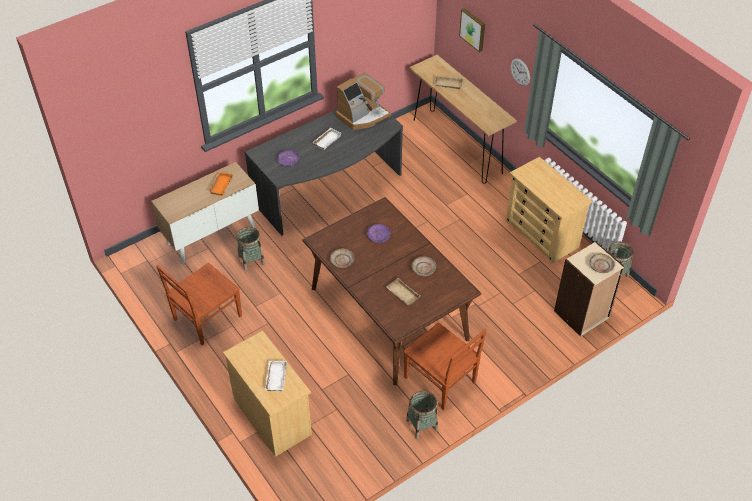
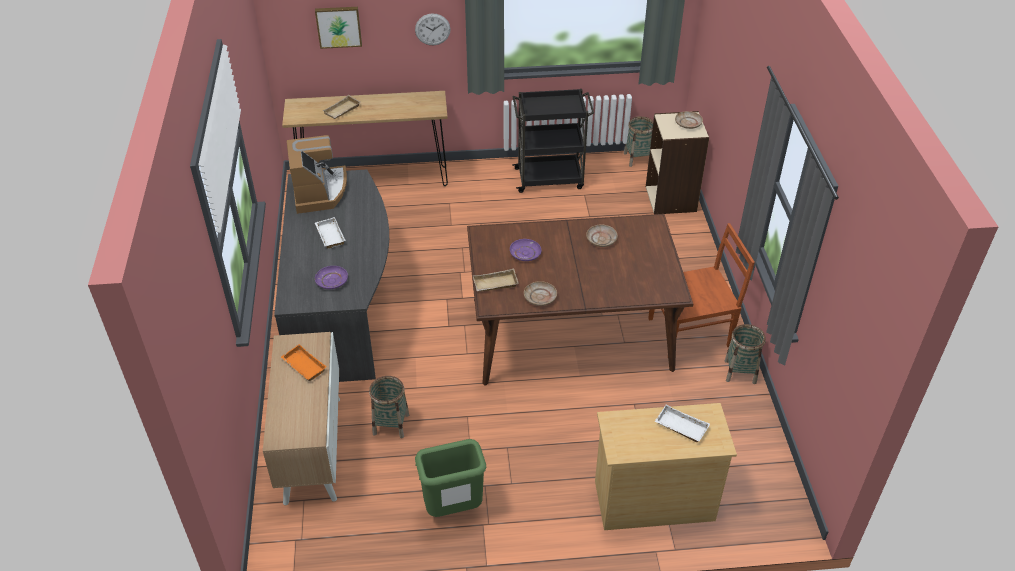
camera: 60 degrees left, 5 degrees down
brown chair [156,263,242,345] -> green trash can [415,439,486,517]
beige tray [386,278,421,306] -> beige tray moved to [473,268,519,292]
beige dresser [506,157,592,263] -> black cart [512,89,594,193]

